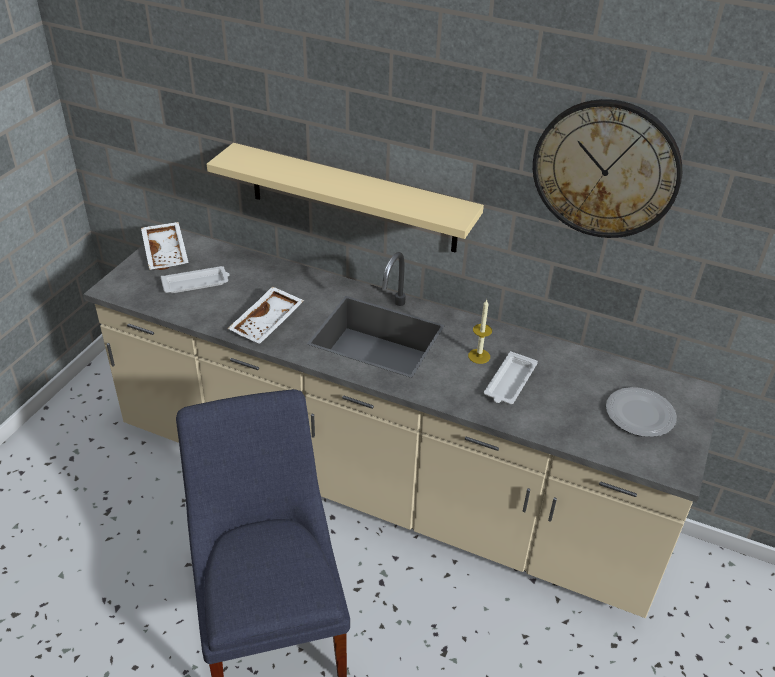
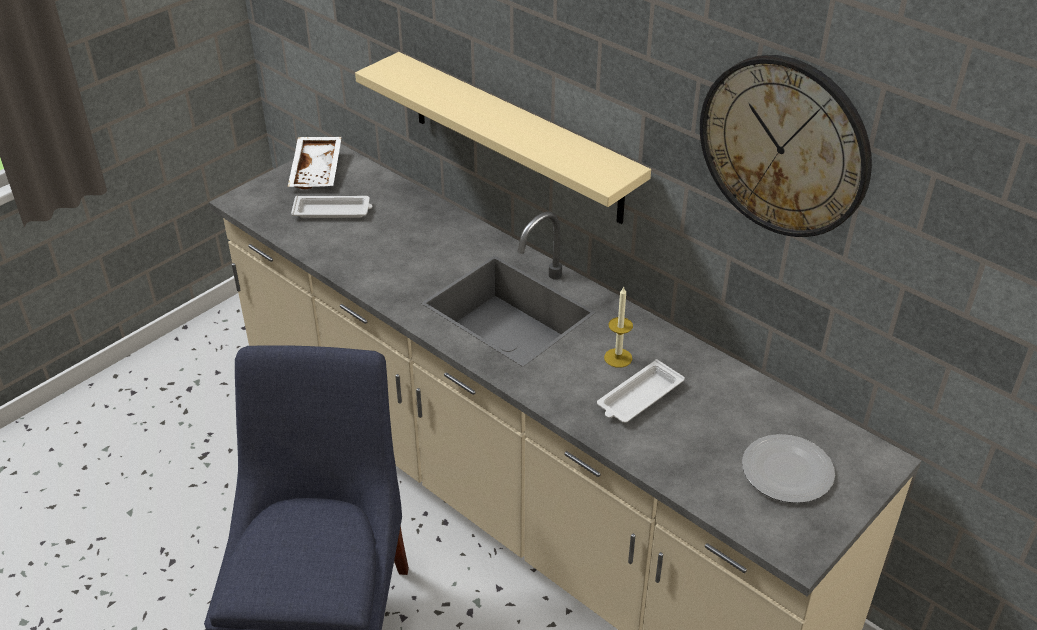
camera: 20 degrees right, 0 degrees up
white tray [227,286,304,344] -> none

